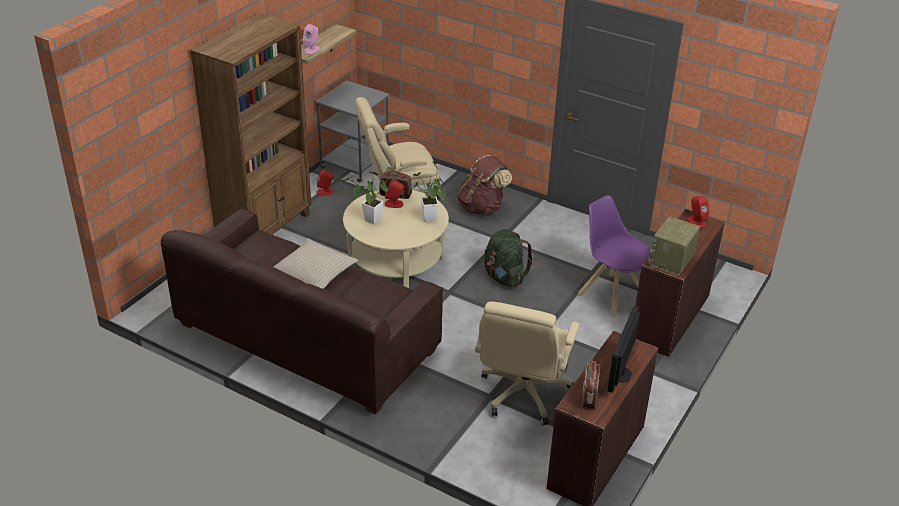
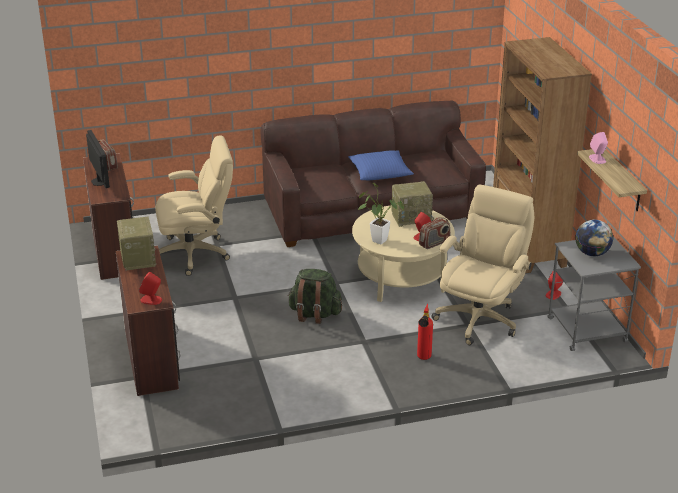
camera: 135 degrees right, 5 degrees down
beige pillow [273,238,358,289] -> blue pillow [348,150,414,180]
potted plant [340,167,393,224] -> radio [392,181,434,227]
brown backpack [457,155,512,214] -> fire extinguisher [417,304,433,360]
beige office chair [475,302,580,426] -> beige office chair turned 105 degrees clockwise [155,135,233,276]
purple chair [578,195,650,317] -> none
none -> globe [575,220,613,256]

